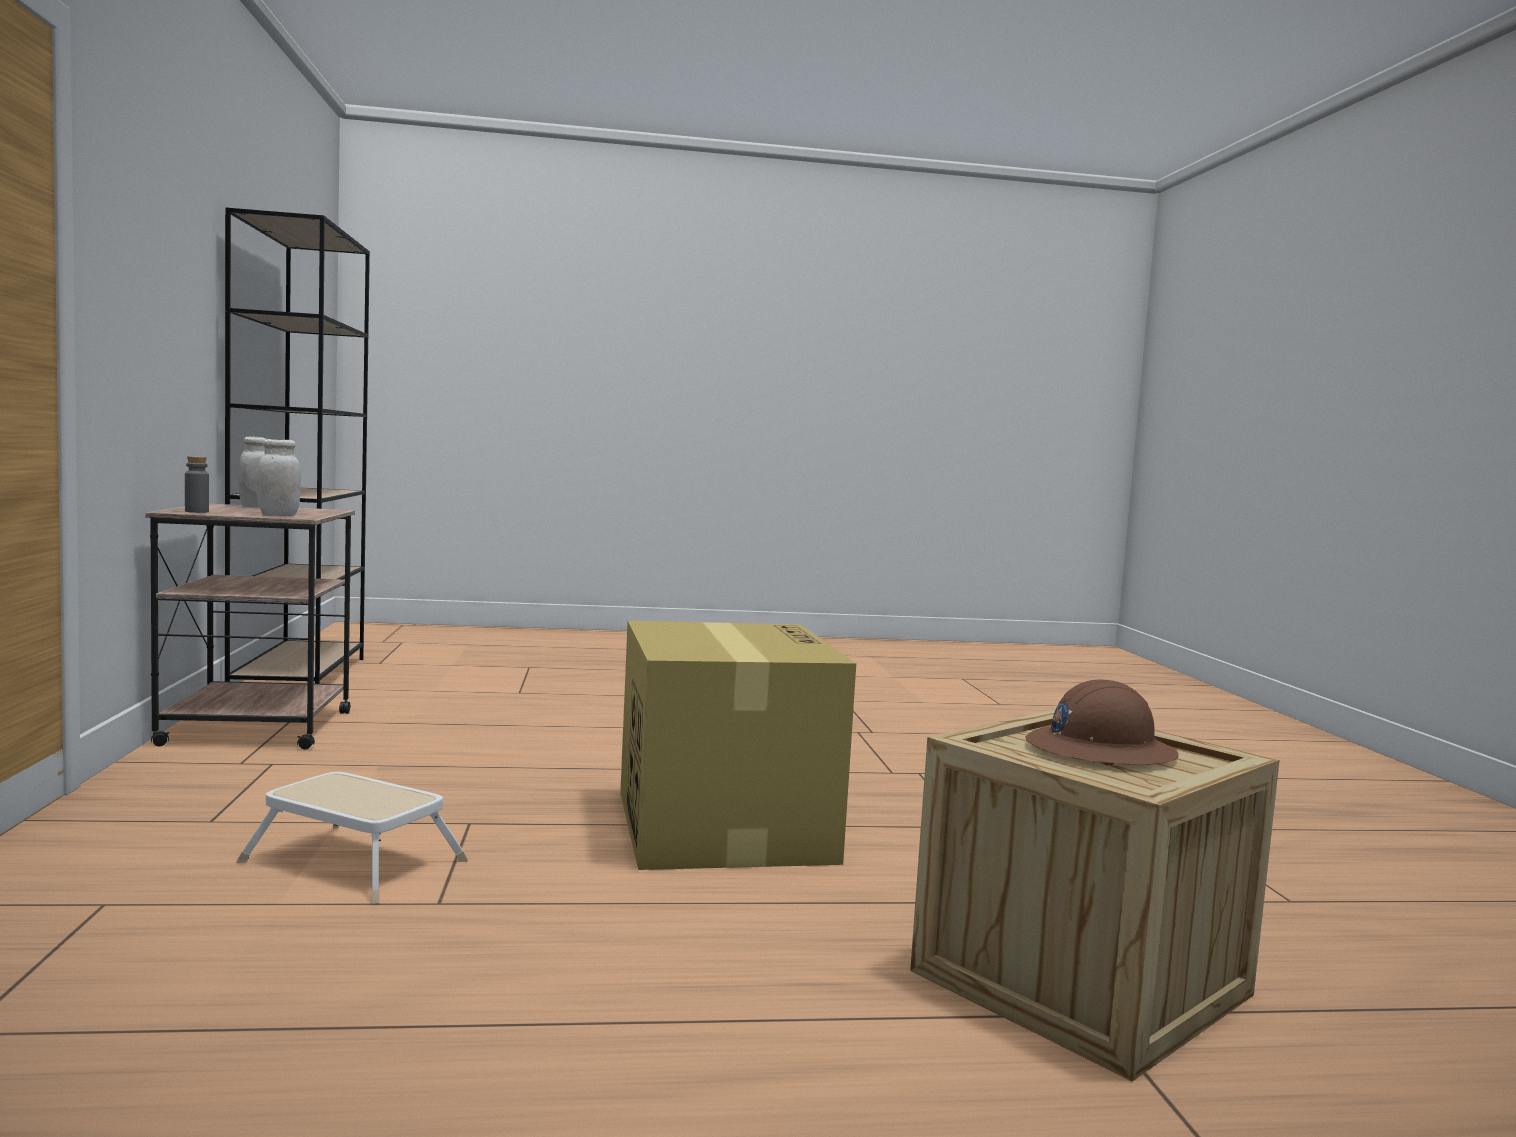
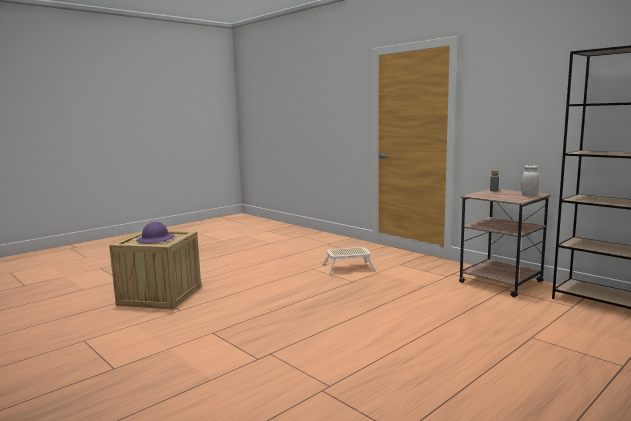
camera: 145 degrees right, 5 degrees up
white jar [257,439,301,516] -> none
cardboard box [620,621,856,870] -> none
brown hard hat [1025,679,1179,765] -> purple hard hat [136,222,175,243]

